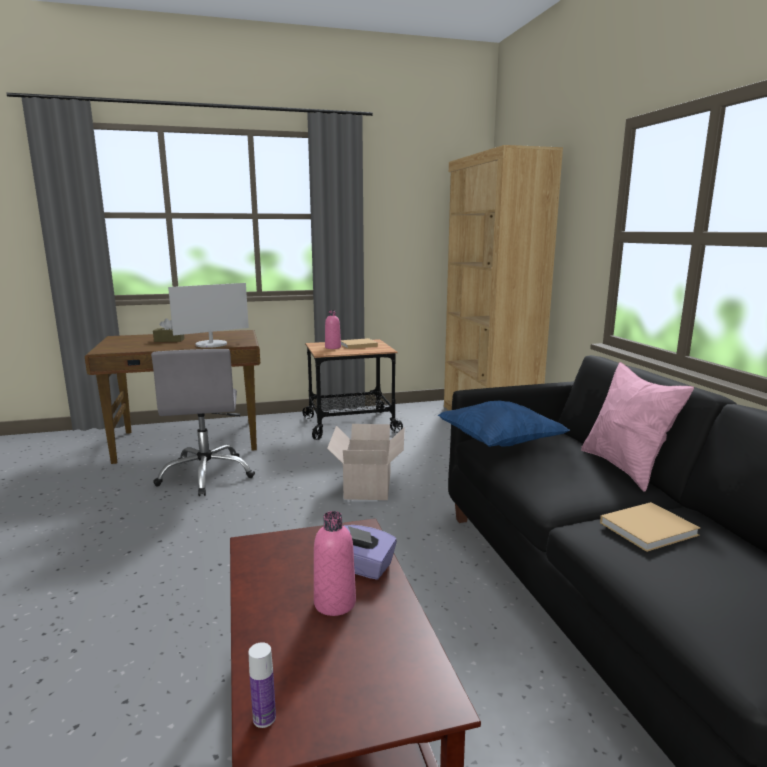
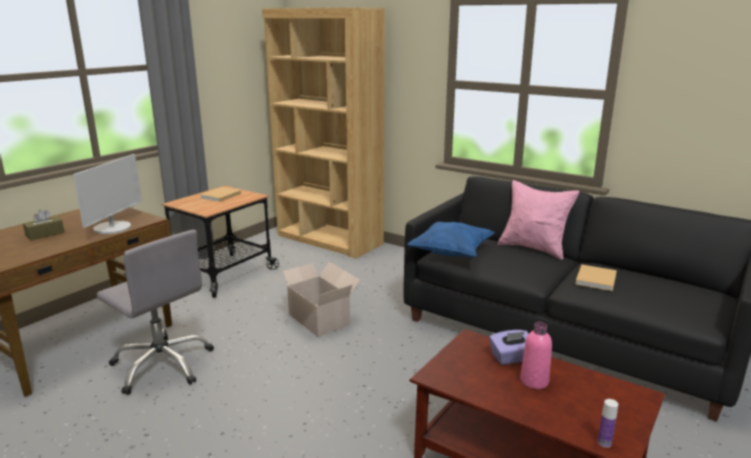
camera: 40 degrees left, 5 degrees up
pink bottle [325,310,341,349] -> none

